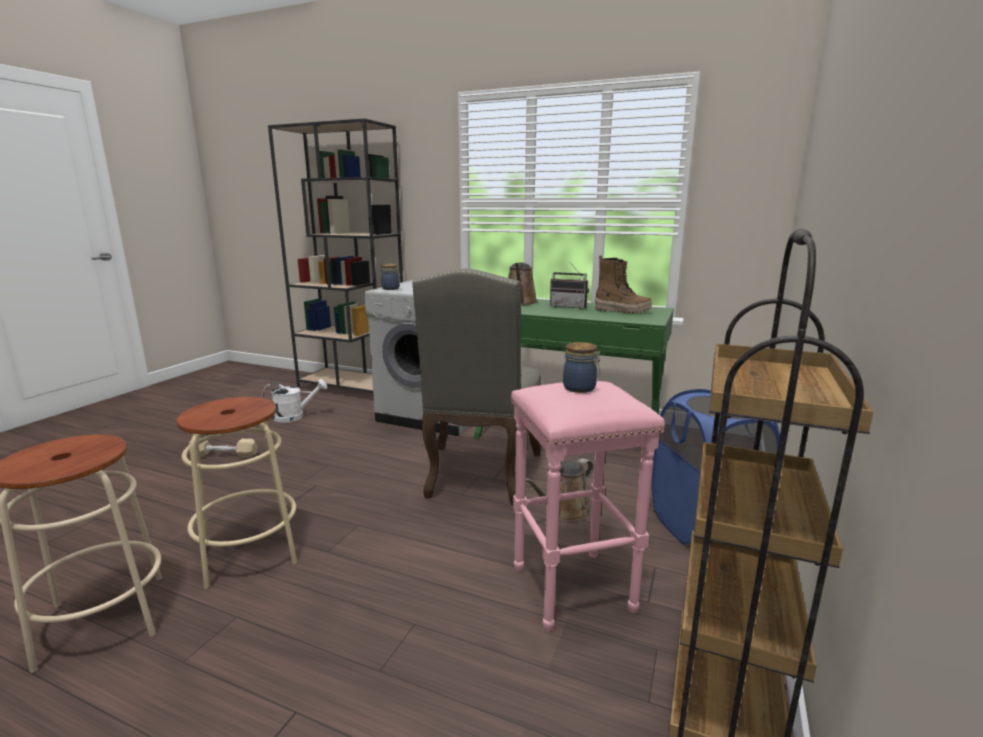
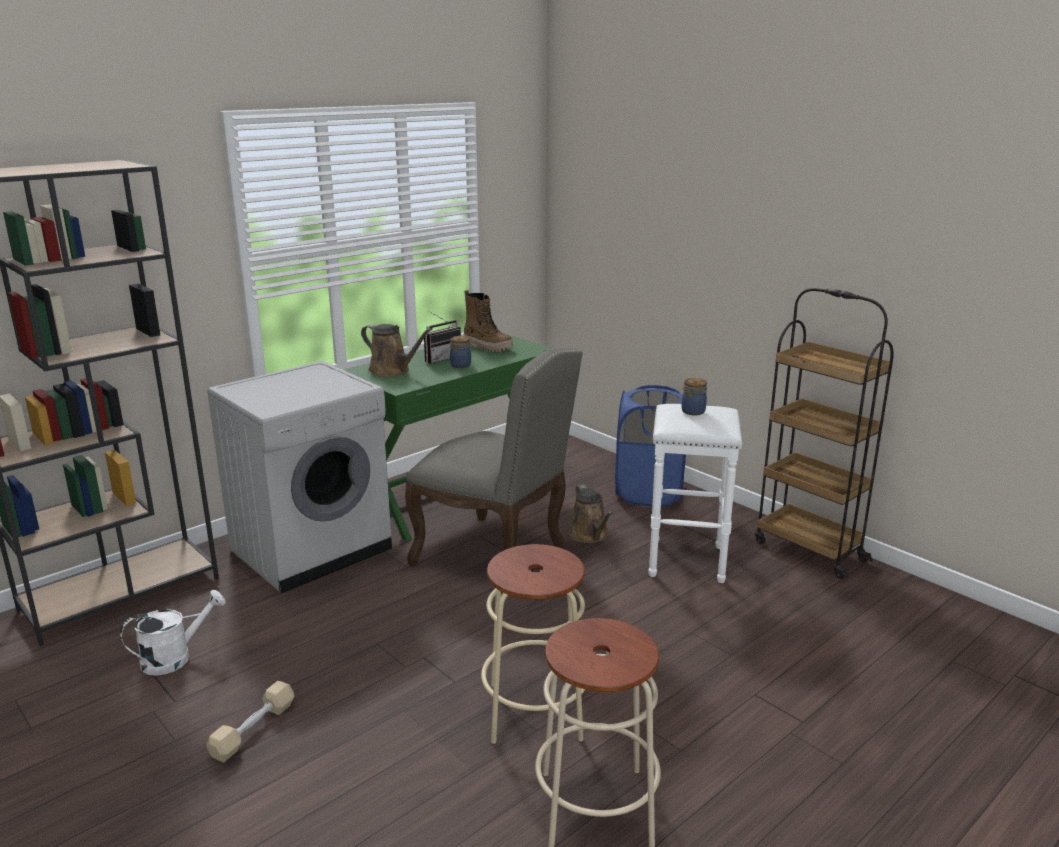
camera: 65 degrees left, 5 degrees up
white watering can [263,379,327,423] -> white watering can turned 45 degrees clockwise [120,590,226,675]
jar [381,264,400,290] -> jar moved to [450,336,472,368]
pink stool [511,381,665,631] -> white stool [648,404,742,583]
boot [595,255,652,313] -> boot turned 75 degrees clockwise [463,290,513,352]

